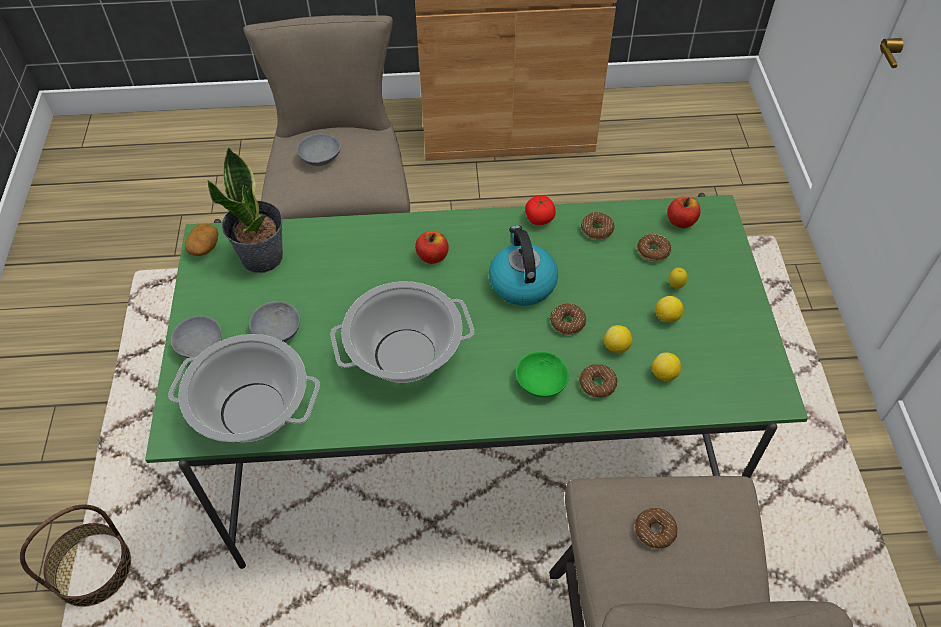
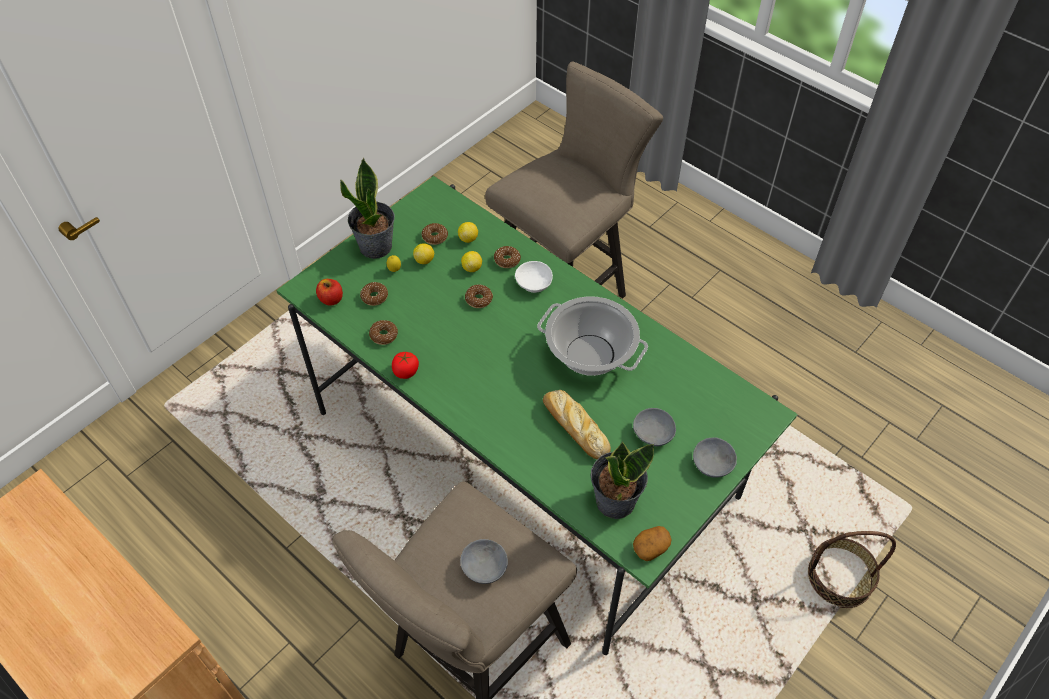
camera: 135 degrees left, 0 degrees up
cooking pot [168,334,320,442] -> none
apple [415,231,449,264] -> none
kettle [489,225,558,306] -> none
green bowl [516,351,569,398] -> white bowl [515,261,553,293]
donut [635,508,678,549] -> donut moved to [421,223,448,245]
none -> potted plant [340,158,395,259]
none -> bread [543,390,611,459]

